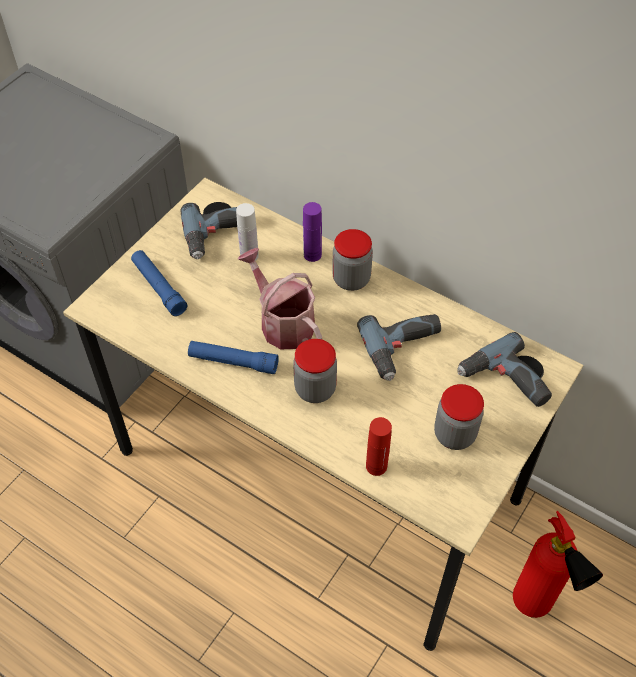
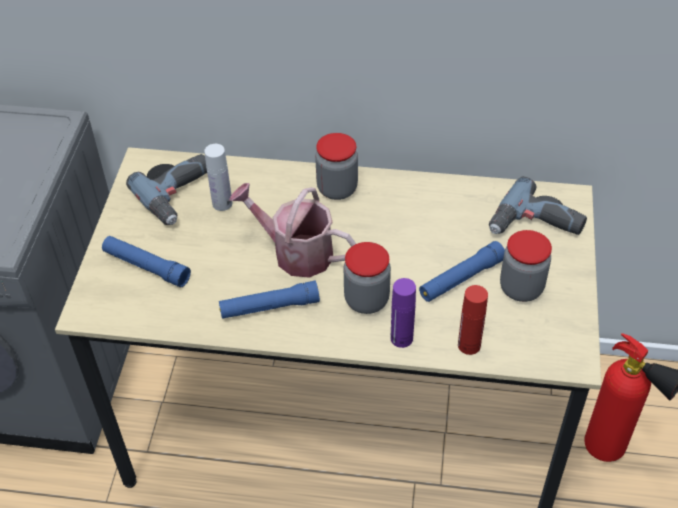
camera: 25 degrees left, 5 degrees down
purple bottle [303,202,322,262] -> purple bottle moved to [391,278,416,348]
power drill [357,314,441,381] -> none
none -> blue flashlight [419,241,505,302]

